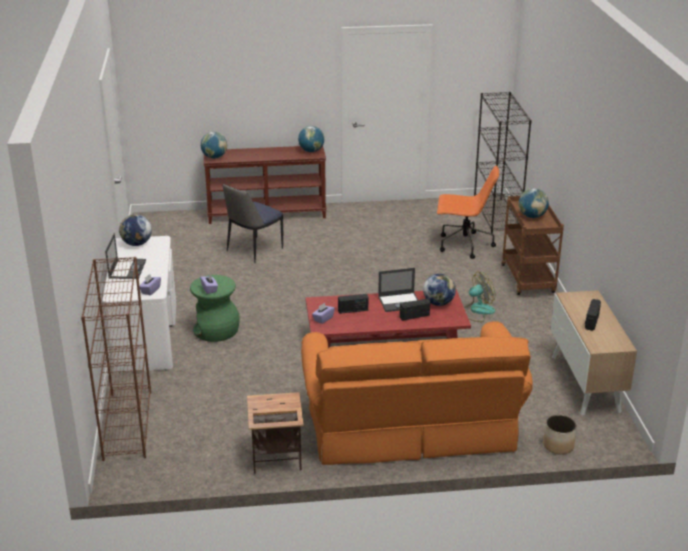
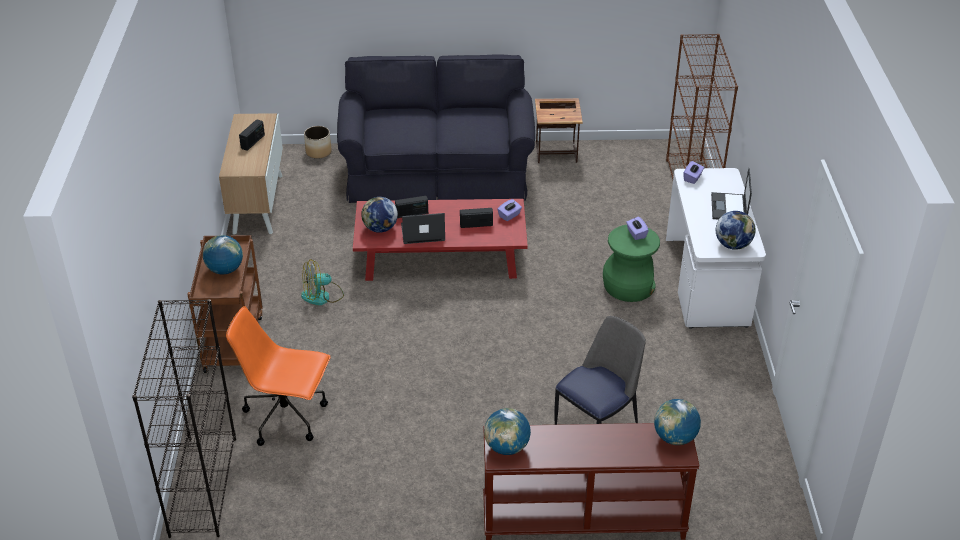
camera: 175 degrees left, 10 degrees up
orange sofa [301,321,533,465] -> black sofa [337,54,535,203]

